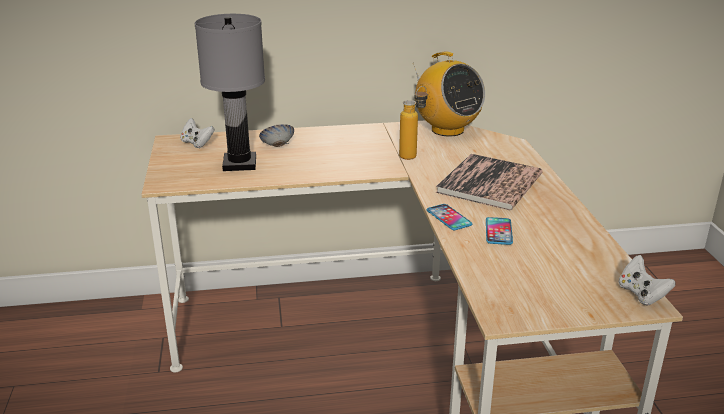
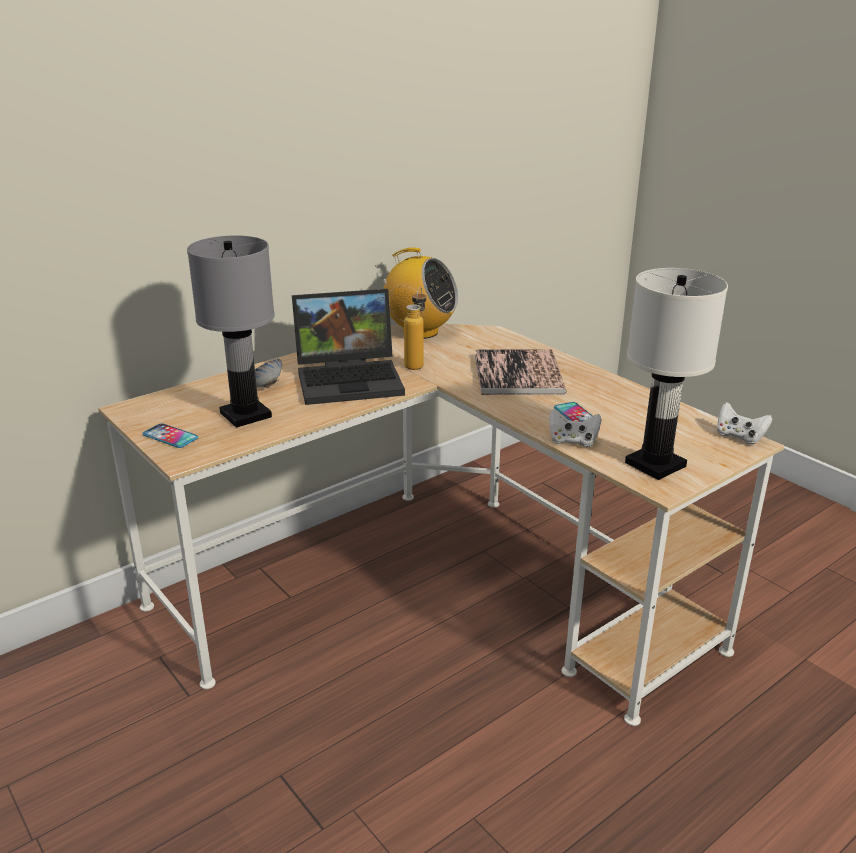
camera: 30 degrees left, 0 degrees up
white game controller [180,118,215,148] -> white game controller moved to [549,410,601,447]
phone [427,204,472,230] -> phone moved to [142,423,198,448]
none -> laptop [292,289,405,405]
none -> white table lamp [625,268,728,480]

